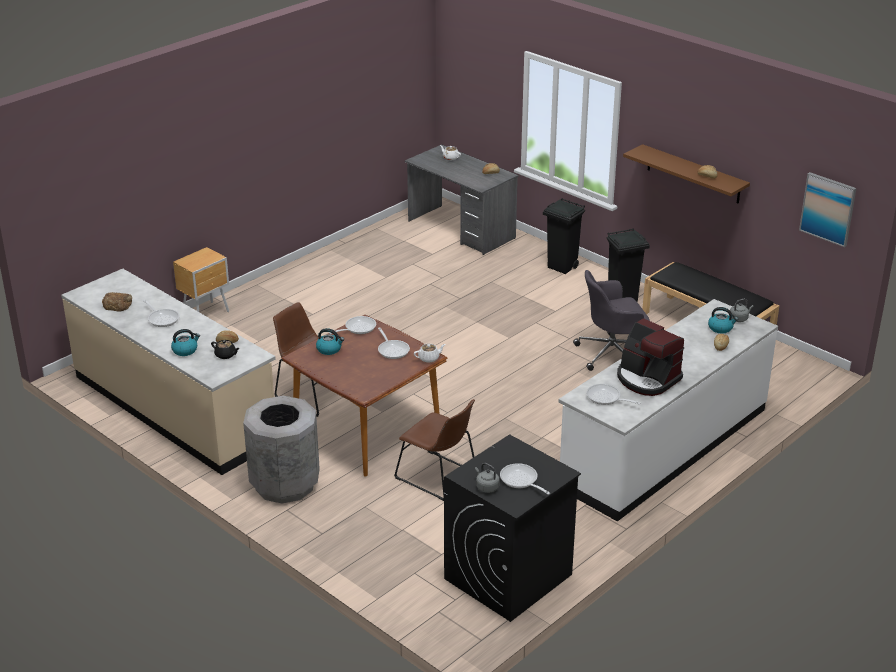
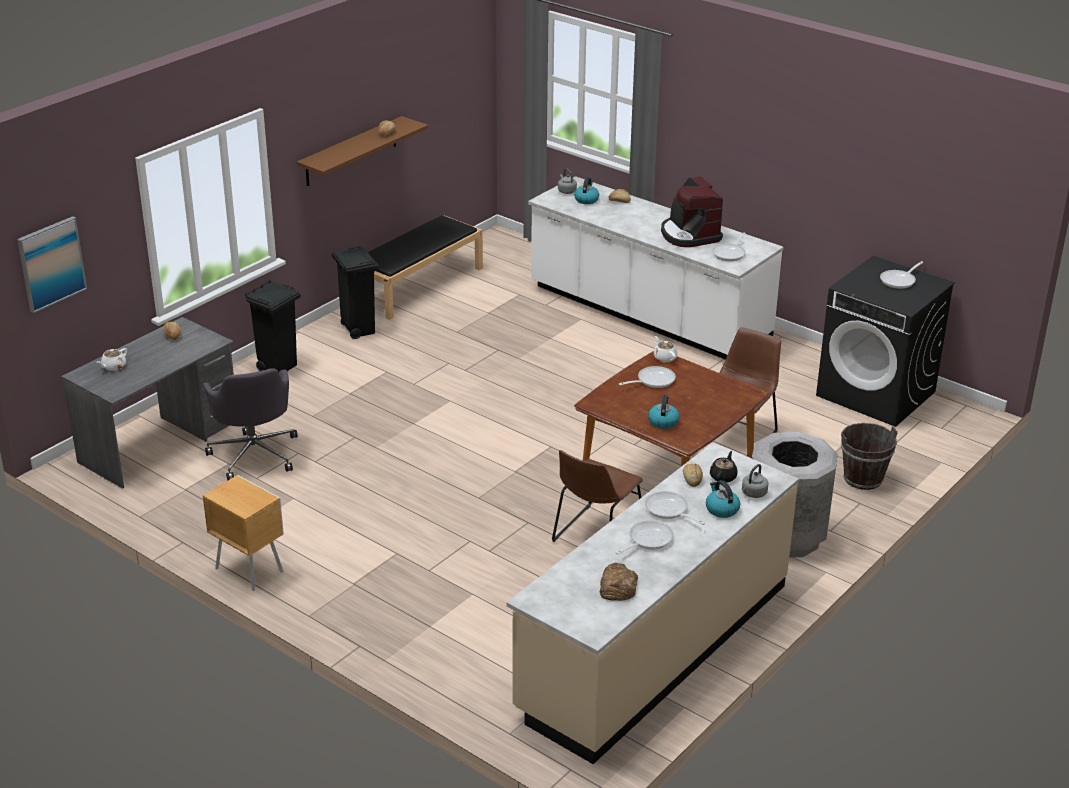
camera: 95 degrees left, 0 degrees up
brown nightstand [173,247,229,312] -> brown nightstand moved to [202,475,284,591]
frying pan [329,316,376,334] -> frying pan moved to [645,491,705,525]
grey kettle [475,463,500,493] -> grey kettle moved to [742,464,769,498]
grey office chair [573,270,650,371] -> grey office chair moved to [203,368,298,481]
coffee machine [617,318,684,396] -> coffee machine turned 120 degrees clockwise [661,176,723,247]
picture [799,172,857,247] -> picture moved to [17,216,87,313]
none -> brown bucket [841,423,898,490]

